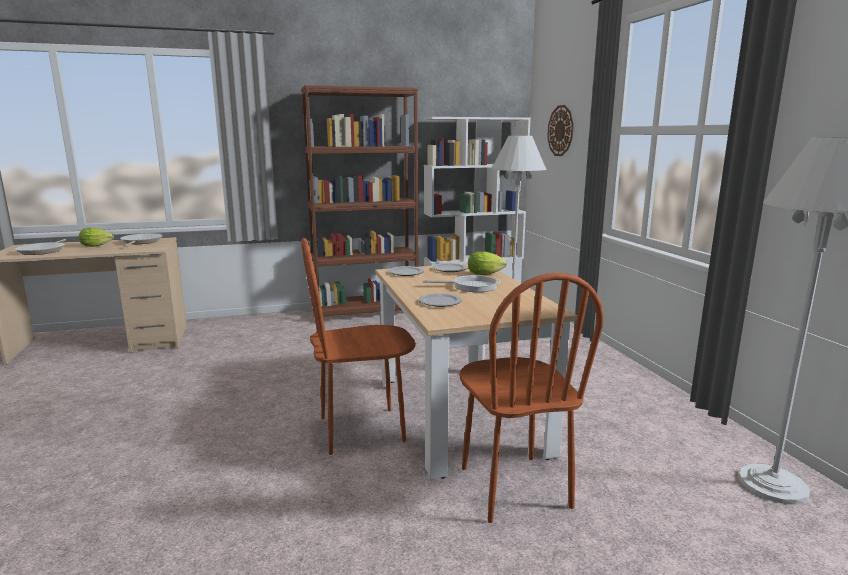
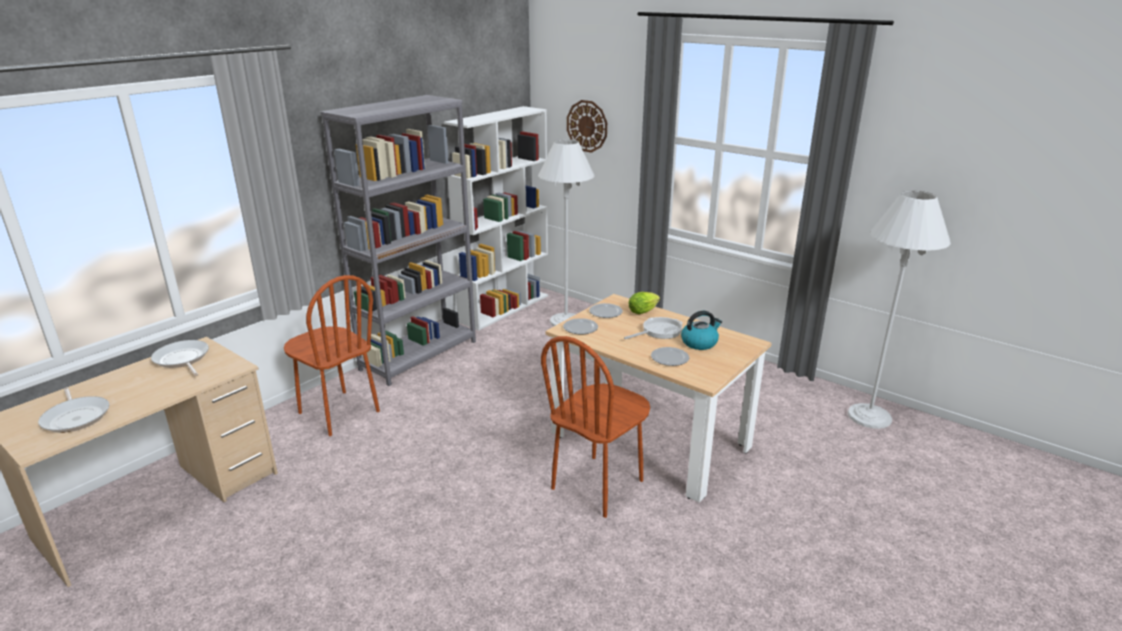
camera: 35 degrees left, 10 degrees up
lettuce [79,228,114,247] -> none
brown bookcase [301,85,418,317] -> grey bookcase [320,95,476,386]
brown chair [460,273,604,523] -> brown chair moved to [284,275,380,436]
none -> kettle [681,311,722,350]

